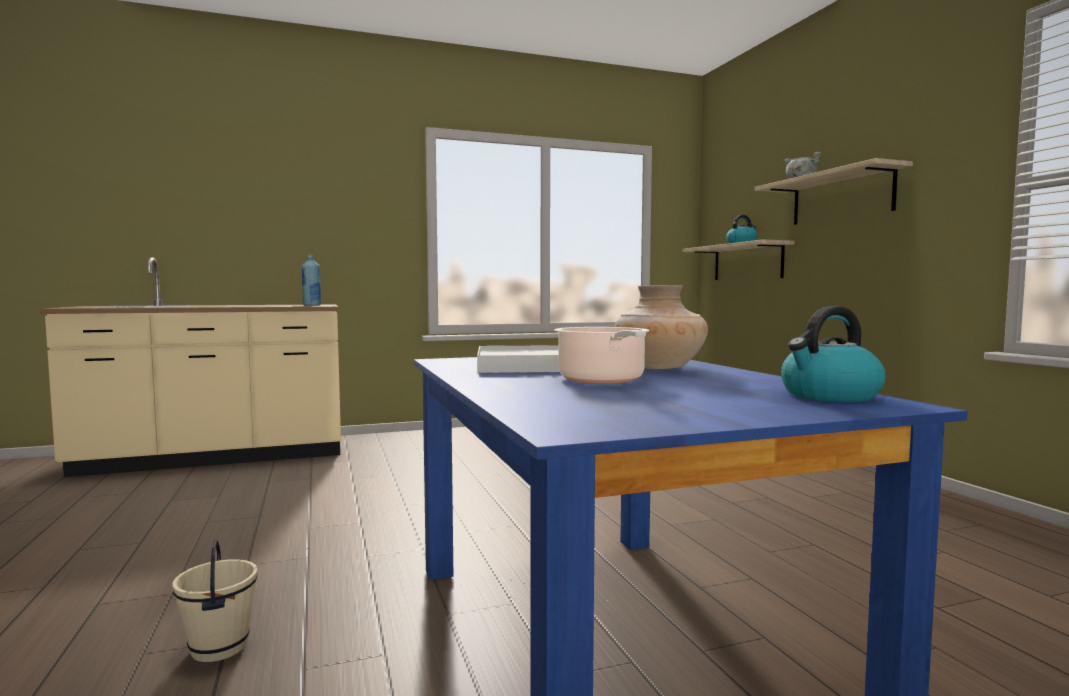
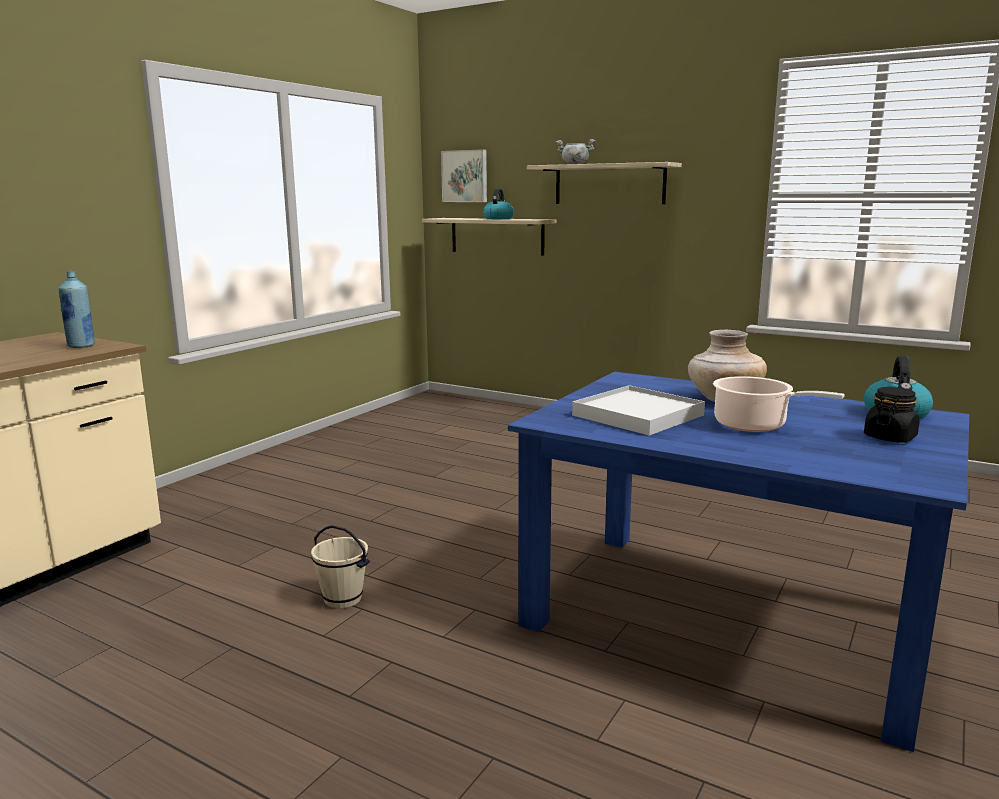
camera: 40 degrees left, 10 degrees up
beige bucket [172,540,258,662] -> beige bucket moved to [311,525,370,609]
none -> picture [441,149,487,202]
none -> black jar [864,387,920,443]

